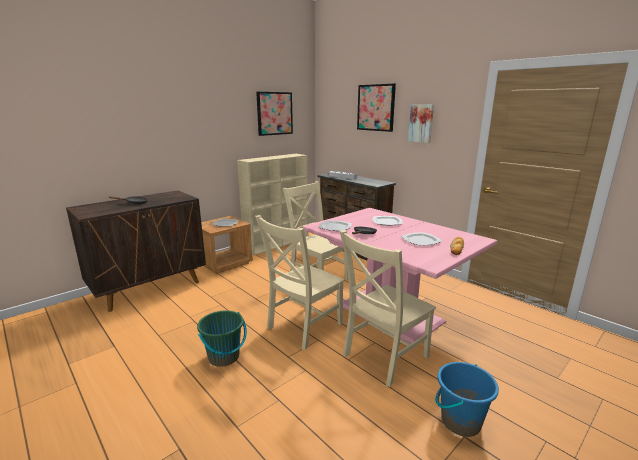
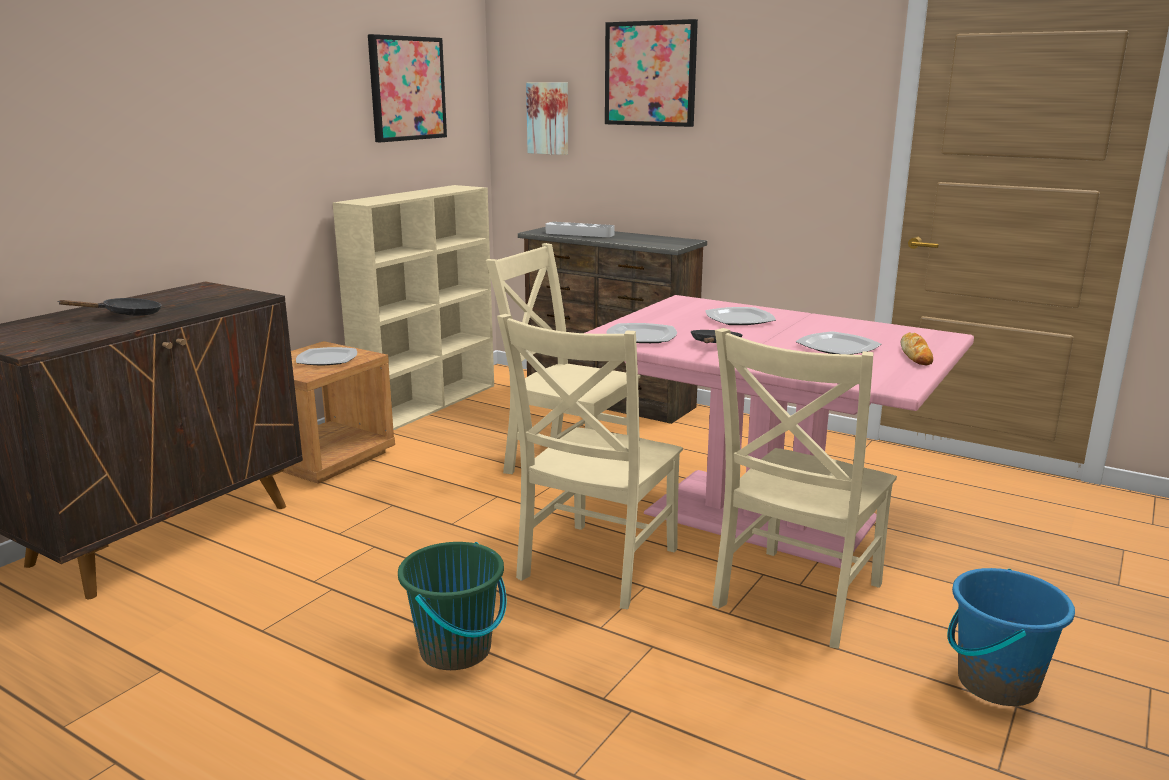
camera: 15 degrees left, 0 degrees up
picture [408,104,434,143] -> picture moved to [526,82,568,155]

